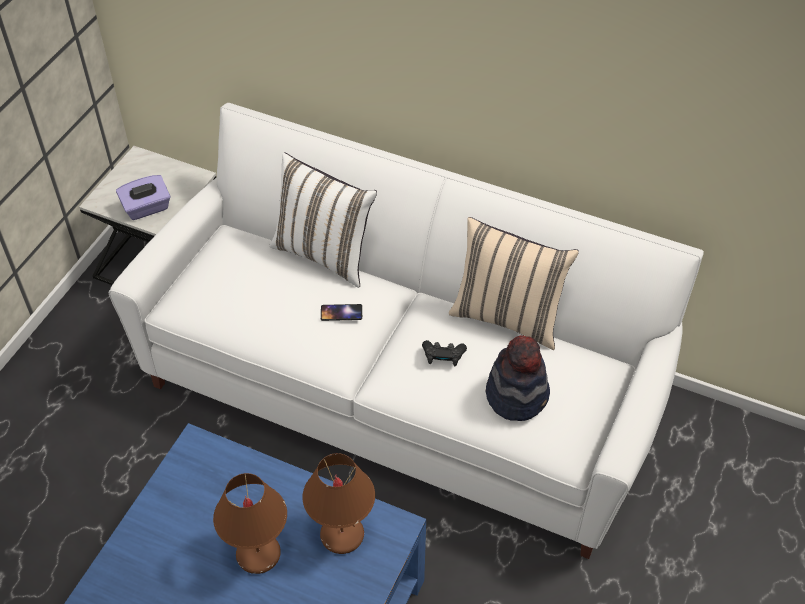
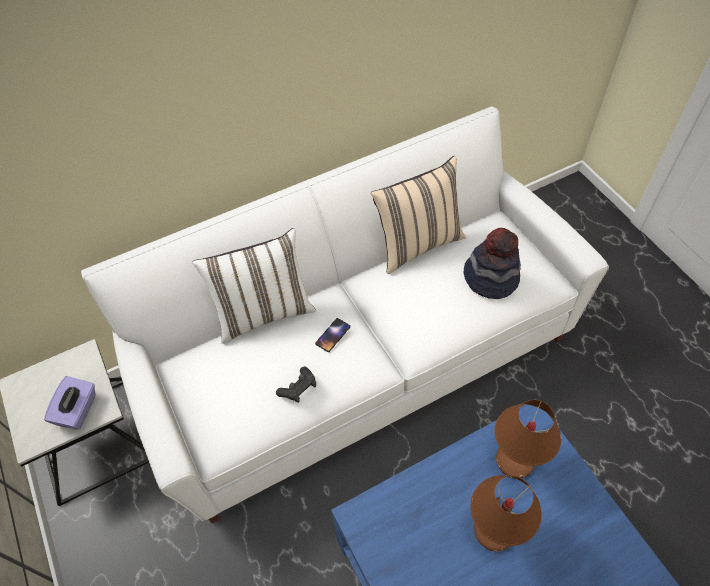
camera: 50 degrees left, 5 degrees up
black game controller [422,340,467,366] -> black game controller moved to [276,367,316,403]

